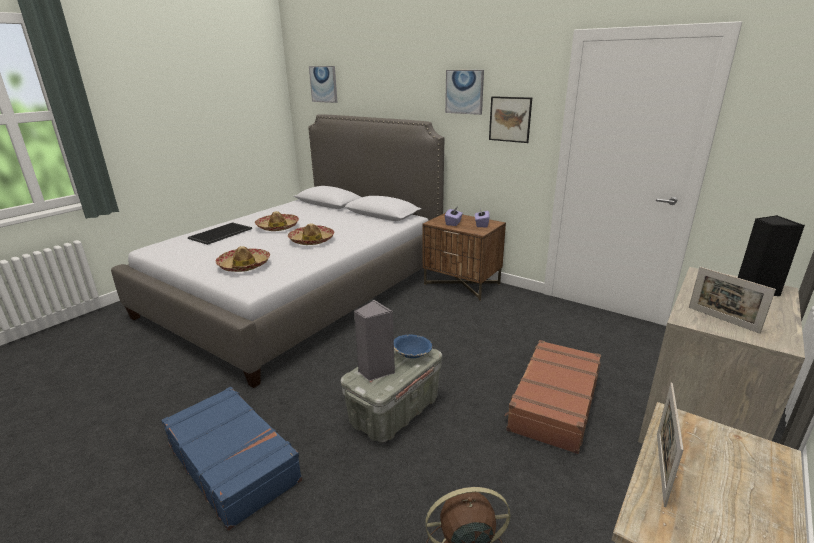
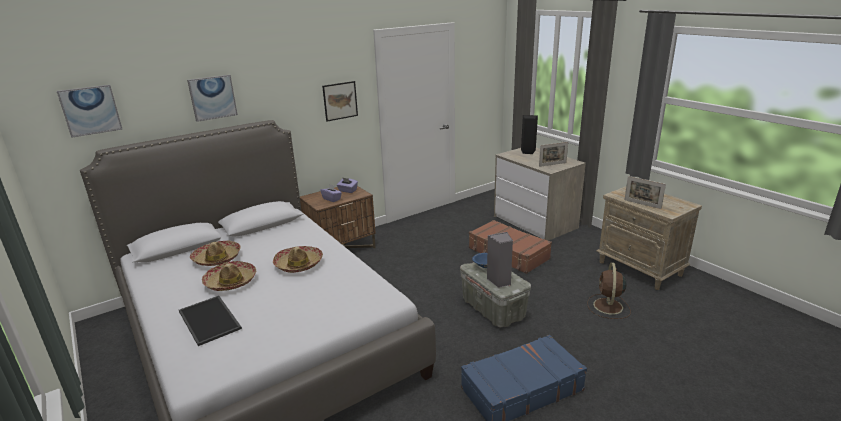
camera: 70 degrees left, 0 degrees up
hat [216,246,270,272] -> hat moved to [190,241,241,266]
picture [445,70,484,115] -> picture moved to [187,75,238,122]

